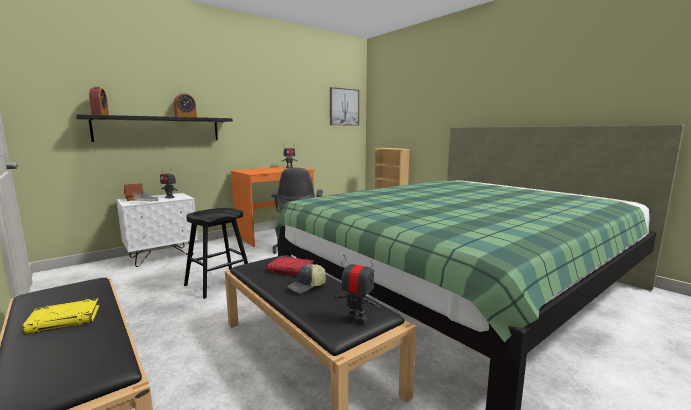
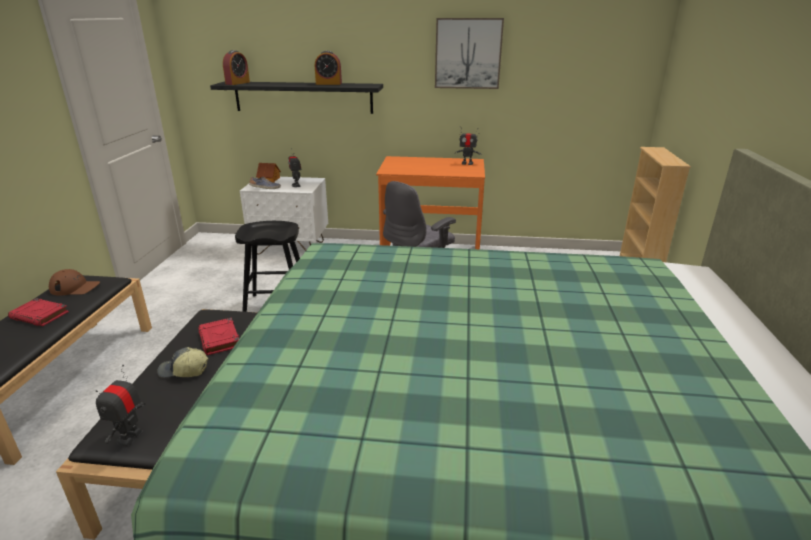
camera: 45 degrees right, 15 degrees up
yellow book [22,298,99,335] -> red book [8,298,69,326]
picture [330,87,359,126] -> picture moved to [435,18,504,89]
toy robot [335,254,380,324] -> toy robot turned 150 degrees counterclockwise [96,365,146,448]
none -> brown cap [49,269,100,296]

